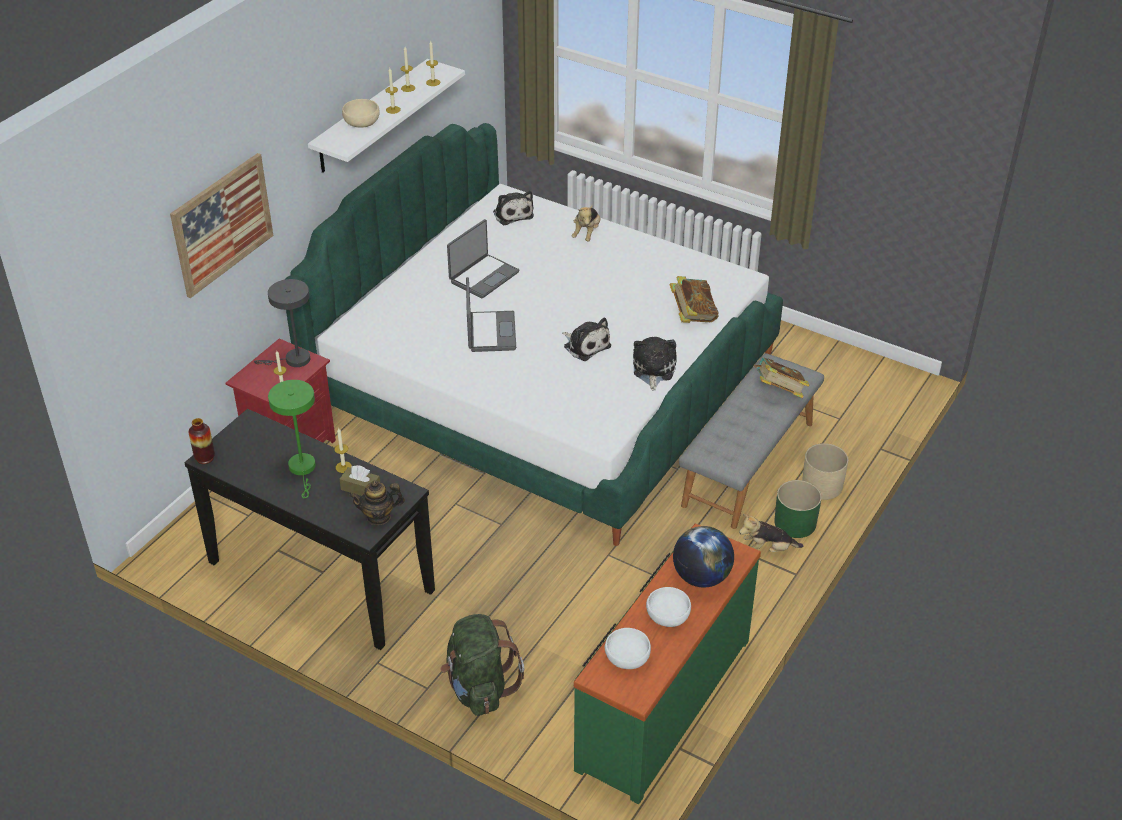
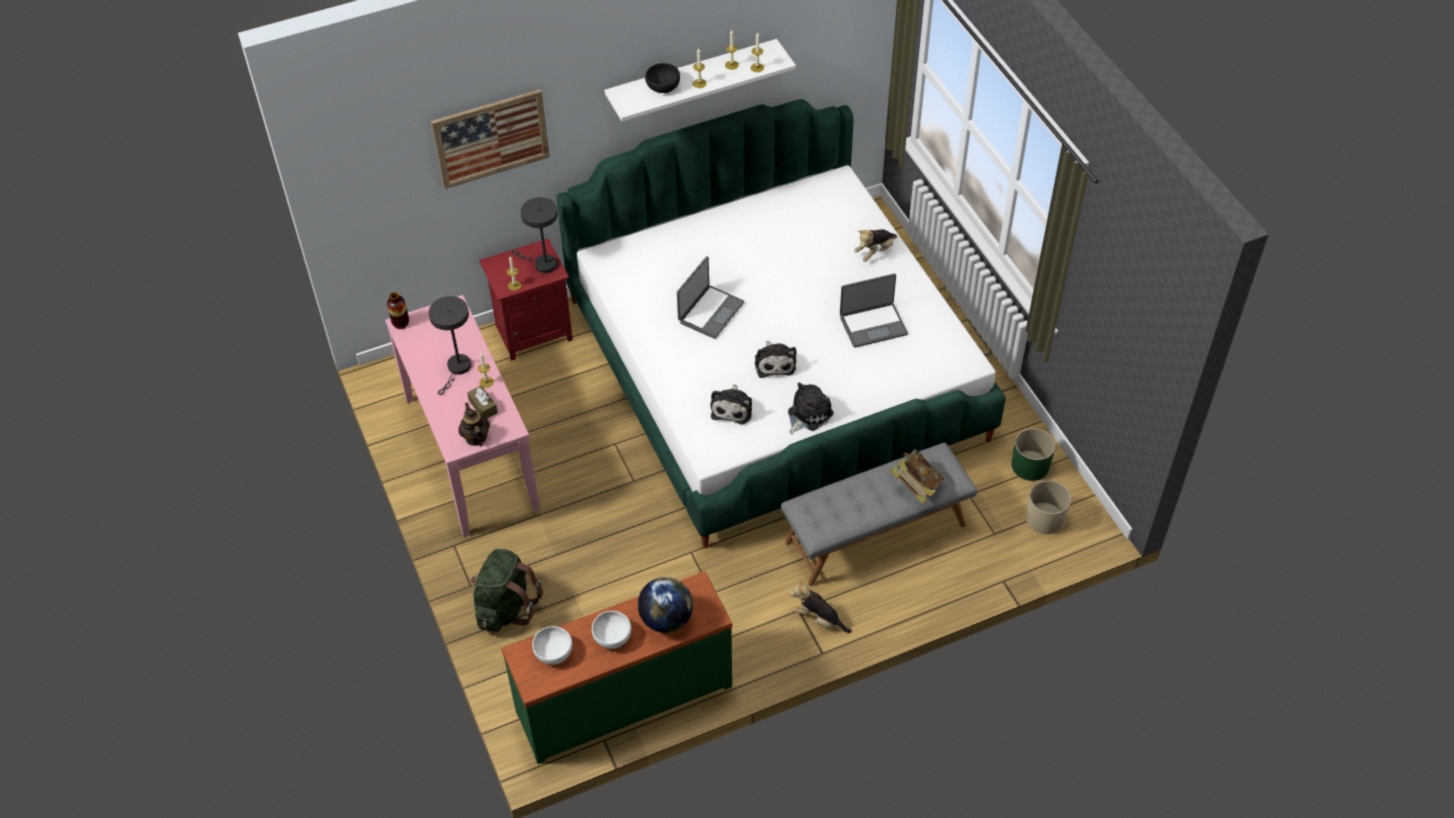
camera: 35 degrees right, 10 degrees up
black console table [184,409,435,650] -> pink console table [385,295,540,537]
green table lamp [268,380,316,499] -> grey table lamp [429,296,471,395]
beige bowl [342,99,380,128] -> black bowl [645,63,680,93]
teapot [349,480,405,525] -> teapot turned 45 degrees clockwise [458,402,490,447]
laptop [447,219,520,298] -> laptop moved to [840,273,908,348]
plush toy [493,191,534,225] -> plush toy moved to [710,385,752,425]
book [669,276,719,323] -> none
green planter [774,480,822,538] -> green planter moved to [1011,428,1055,481]
beige planter [802,443,848,500] -> beige planter moved to [1026,480,1071,534]

